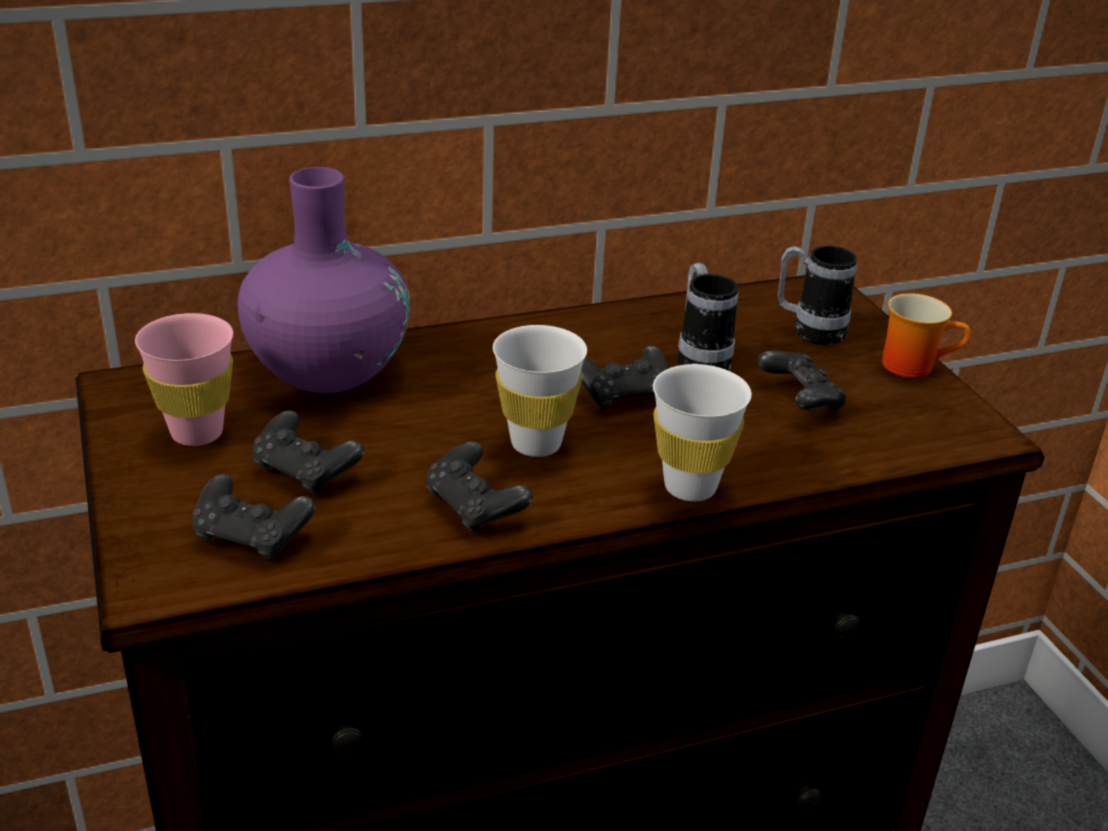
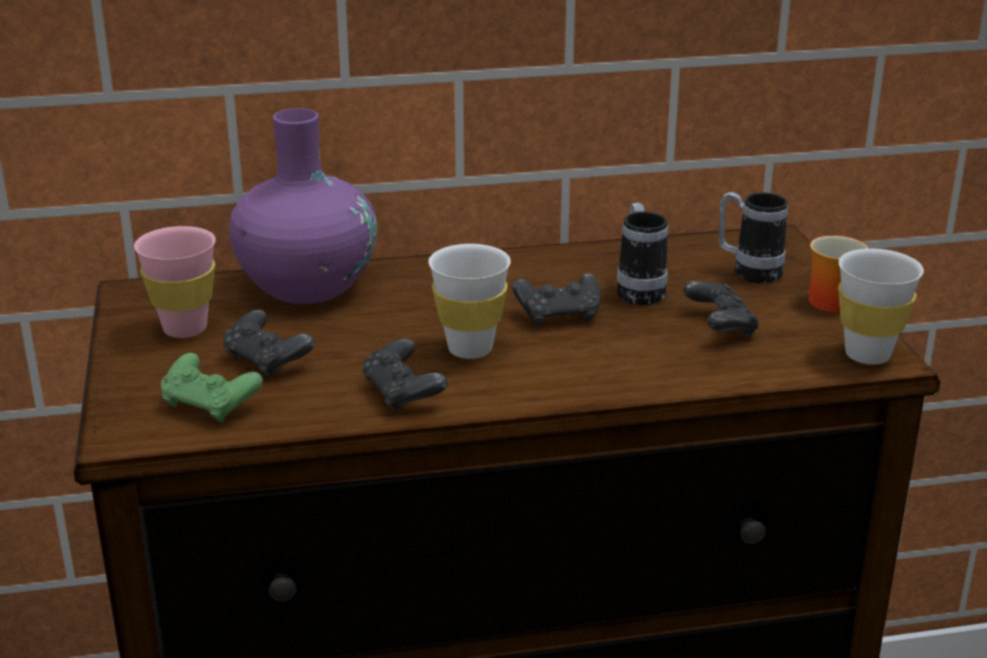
camera: 10 degrees right, 5 degrees down
black game controller [192,474,315,560] -> green game controller [161,353,263,423]
white cup [653,364,752,502] -> white cup moved to [838,249,924,365]

